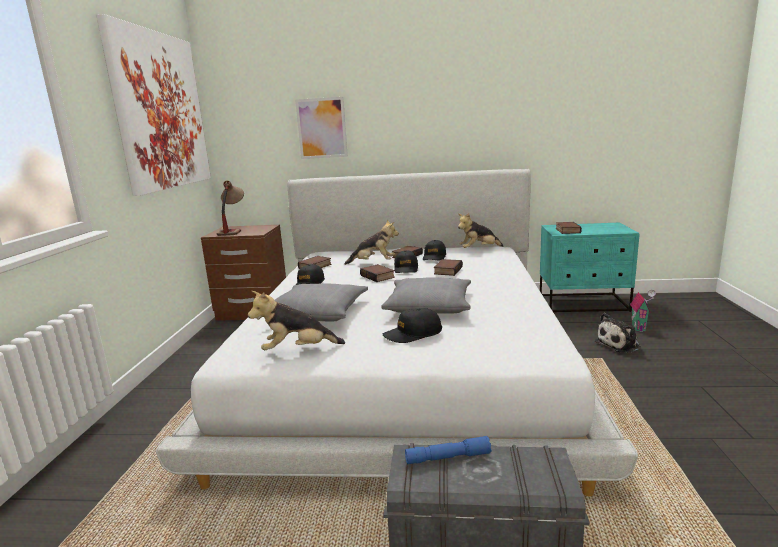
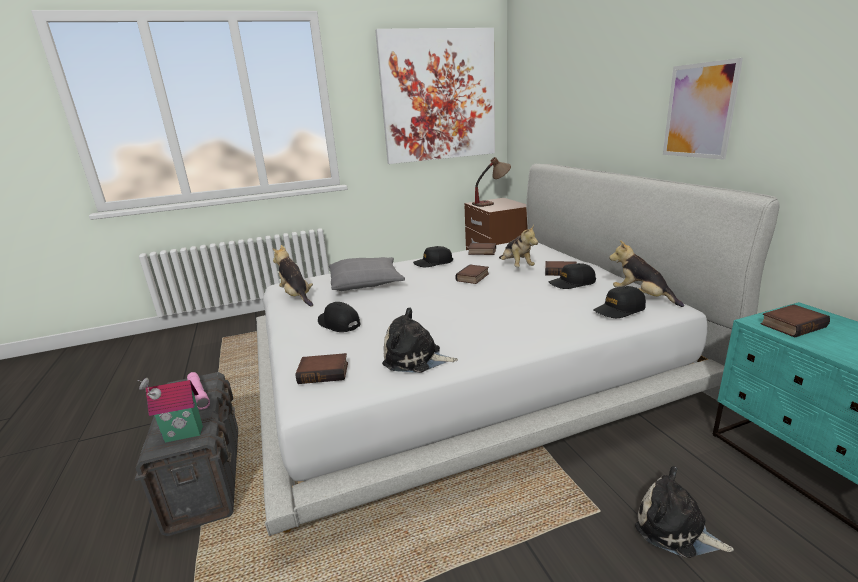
camera: 65 degrees right, 5 degrees up
picture [295,97,348,159] -> picture moved to [663,58,743,160]
grey pillow [381,278,471,314] -> none
black cap [394,250,418,273] -> black cap moved to [593,286,646,318]
blue flashlight [405,436,492,464] -> pink flashlight [187,372,210,410]
book [434,259,463,276] -> book moved to [296,353,348,384]
toy house [630,290,656,332] -> toy house moved to [138,378,203,443]
none -> plush toy [382,307,458,373]

